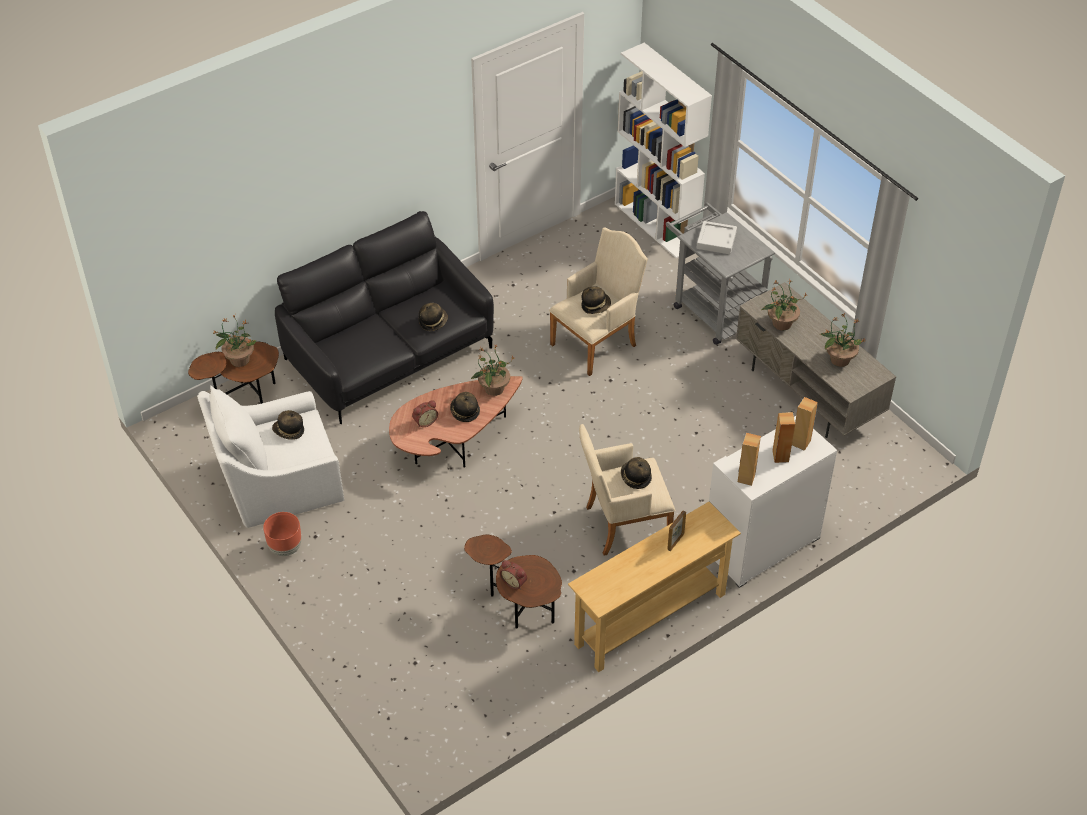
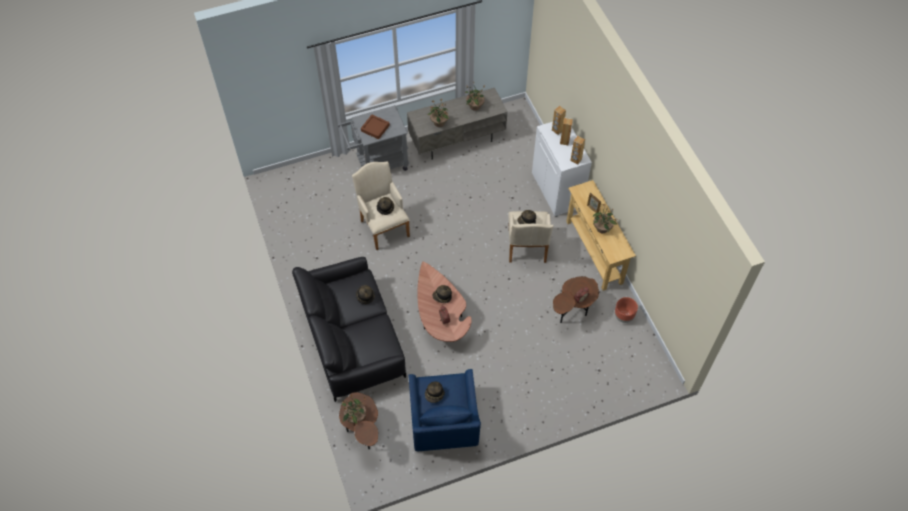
camera: 75 degrees left, 10 degrees up
white armchair [197,385,344,528] -> blue armchair [408,369,481,451]
brown planter [263,512,302,556] -> brown planter moved to [615,297,638,323]
potted plant [471,344,514,396] -> potted plant moved to [593,203,618,233]
white bookcase [615,43,712,258] -> none
grey tray [696,221,737,254] -> brown tray [361,115,390,139]

